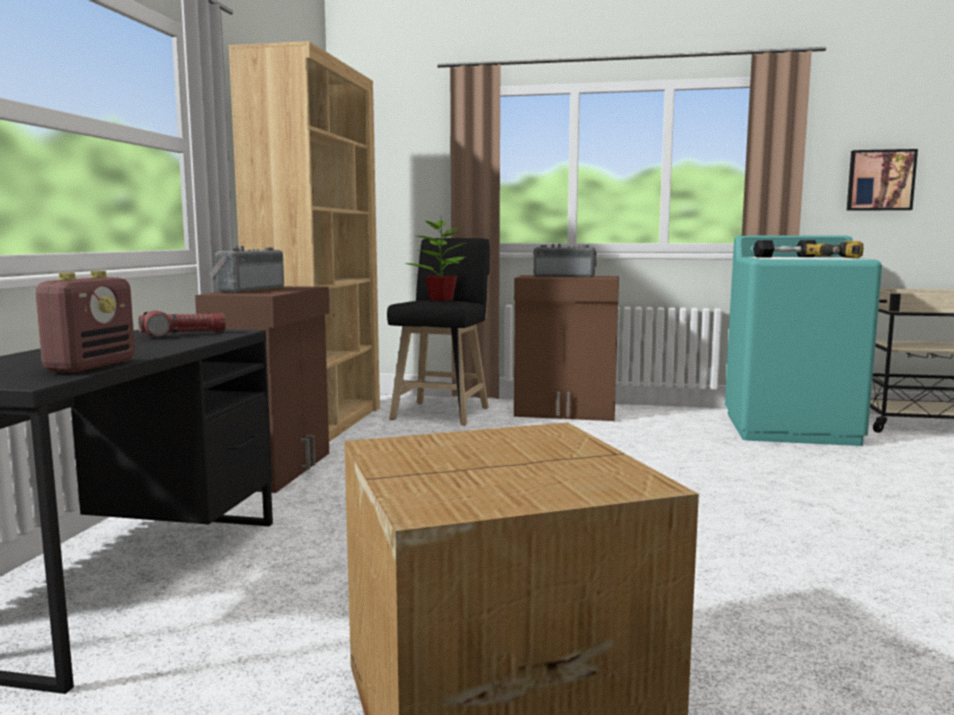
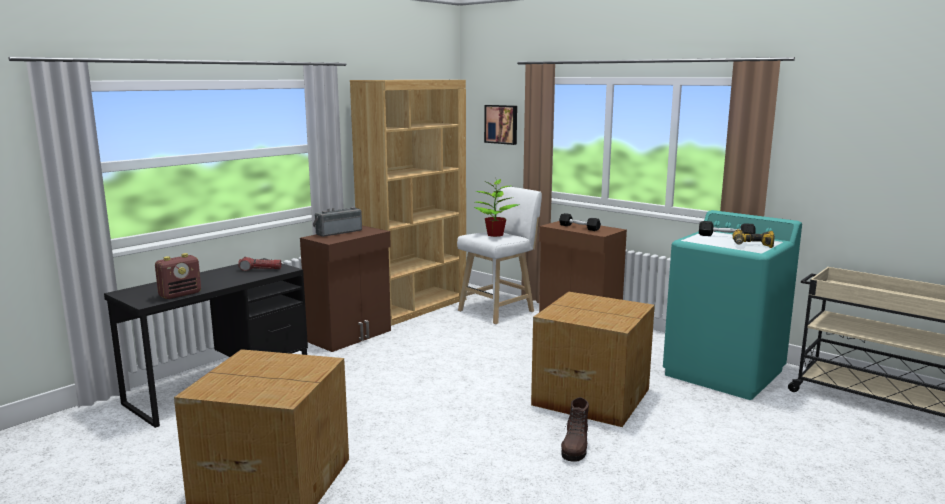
camera: 30 degrees right, 5 degrees up
black stool [387,238,490,426] -> white stool [457,186,542,324]
radio [533,244,597,278] -> black dumbbell [559,213,601,231]
picture [847,149,918,211] -> picture moved to [484,105,517,145]
none -> cardboard box [531,292,655,427]
none -> brown boot [561,397,589,462]

